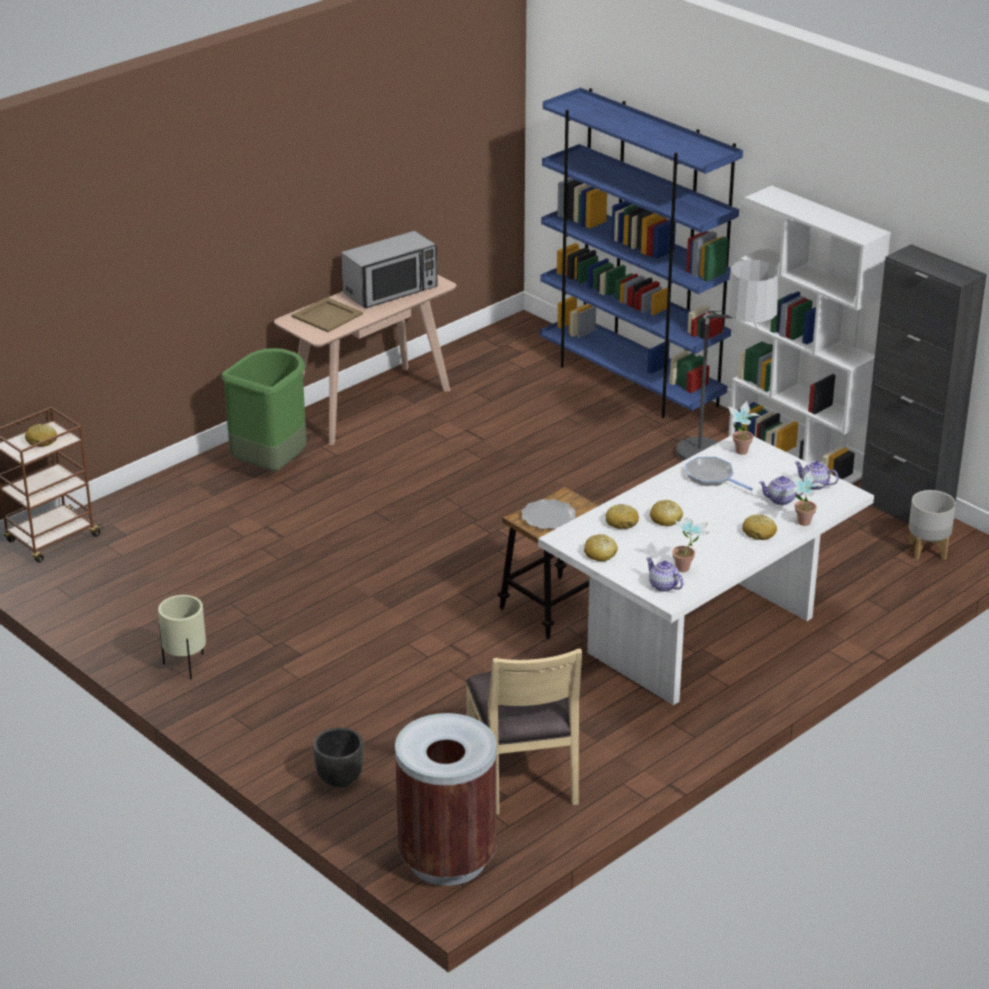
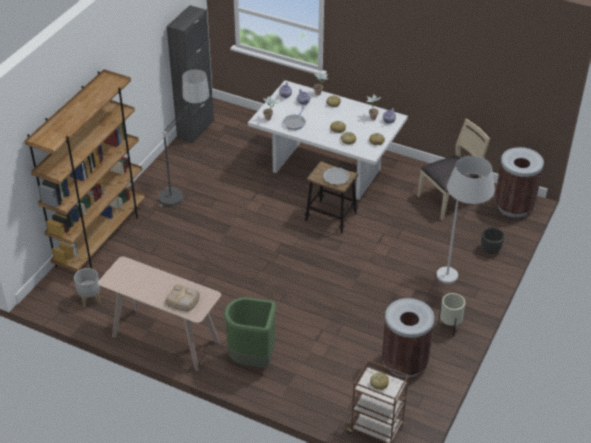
camera: 110 degrees left, 10 degrees up
beige tray [292,297,363,332] -> bread [165,284,200,312]
microwave [342,231,438,309] -> none
blue bookcase [540,88,743,418] -> brown bookcase [24,69,146,272]
white bookcase [728,186,891,484] -> none
grey planter [909,490,956,560] -> grey planter moved to [74,268,101,307]
none -> brown trash can [382,298,434,378]
none -> white floor lamp [436,156,495,284]

